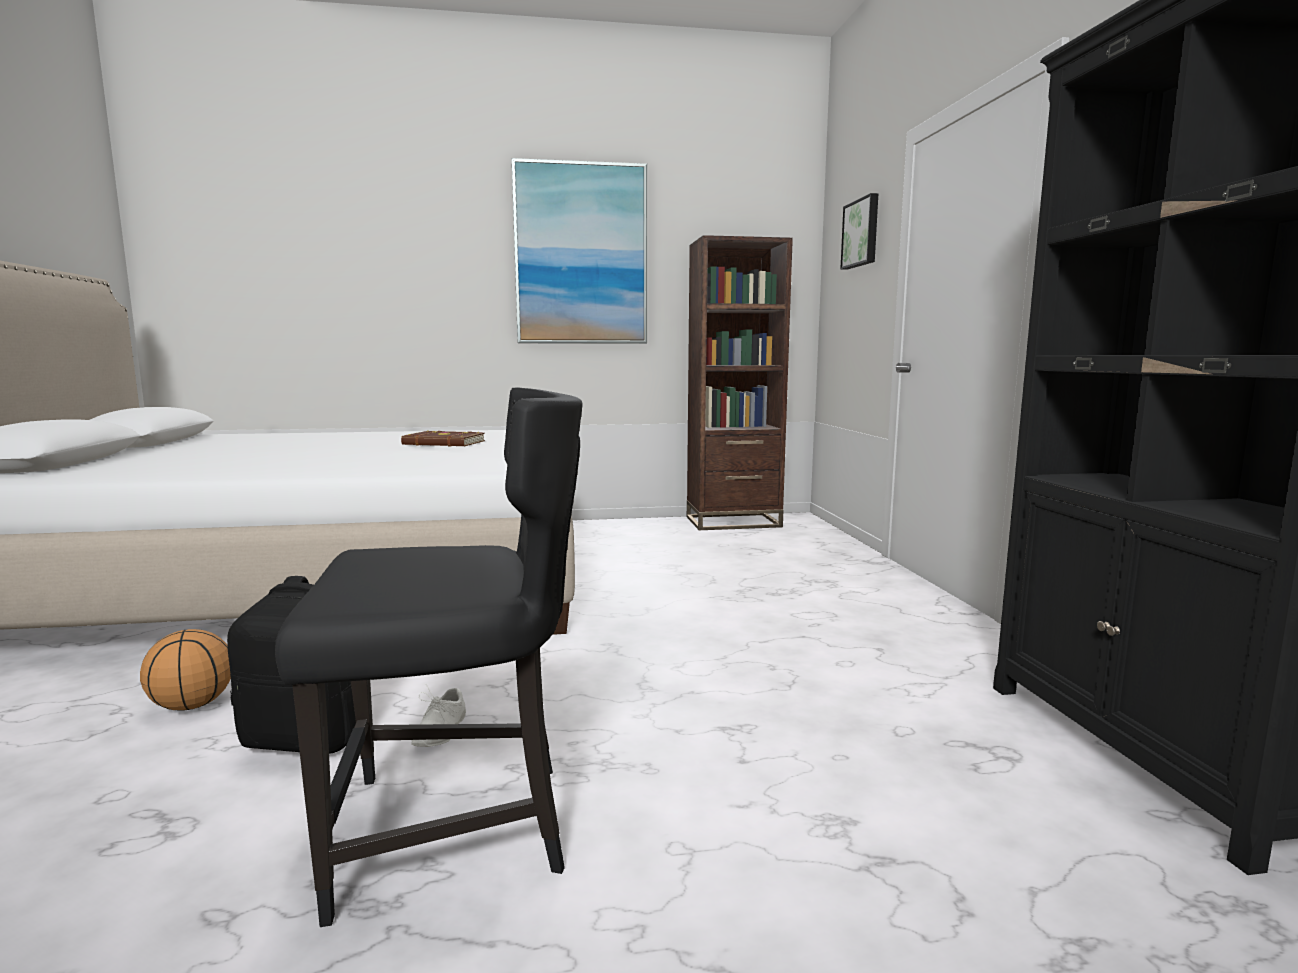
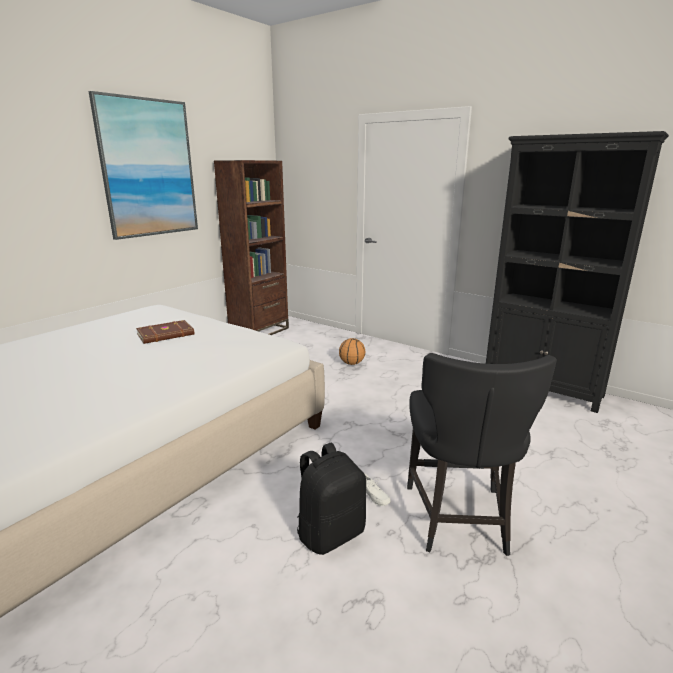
camera: 45 degrees left, 10 degrees up
basketball [140,629,231,711] -> basketball moved to [339,338,365,365]
black chair [275,387,583,927] -> black chair turned 150 degrees clockwise [407,353,557,556]
picture [840,193,878,270] -> none

